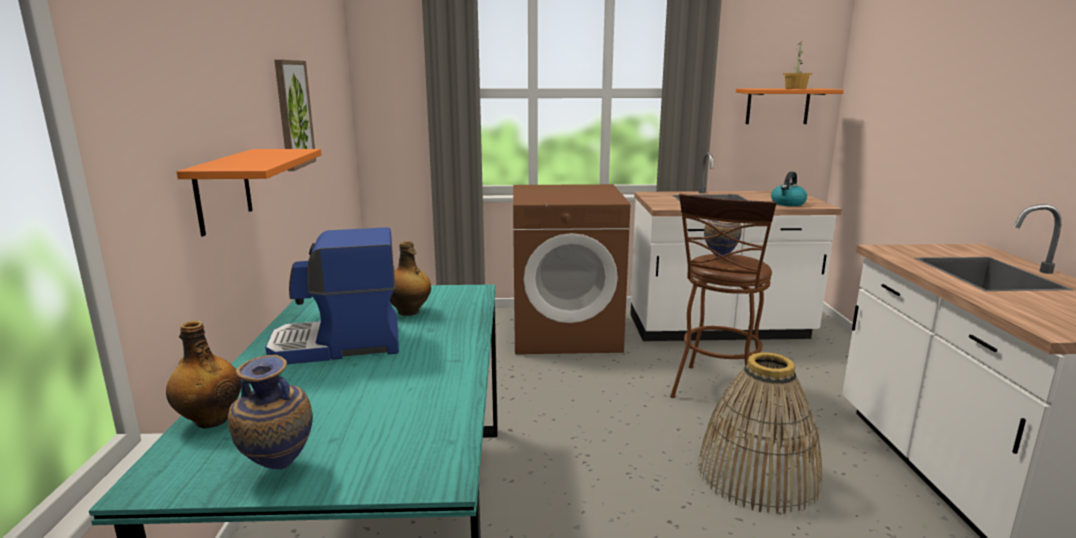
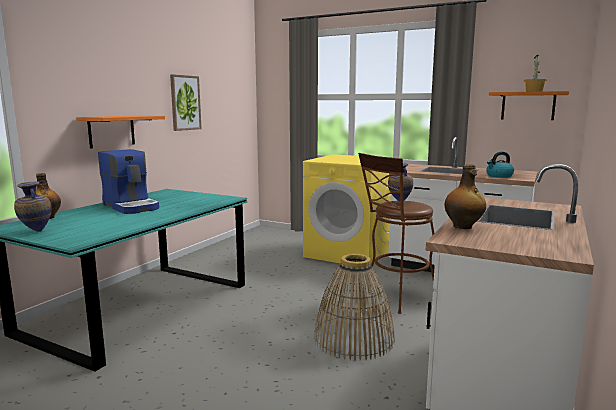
camera: 30 degrees right, 5 degrees down
coffee machine [265,227,399,364] -> coffee machine turned 150 degrees counterclockwise [98,149,159,214]
bottle [390,241,431,316] -> bottle moved to [445,164,486,229]
brown washing machine [513,184,630,354] -> yellow washing machine [303,154,392,264]

